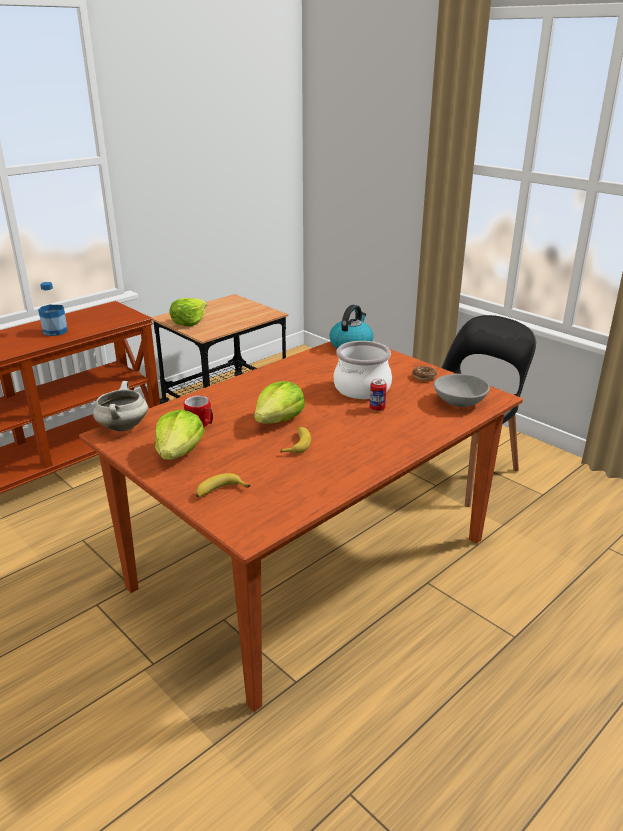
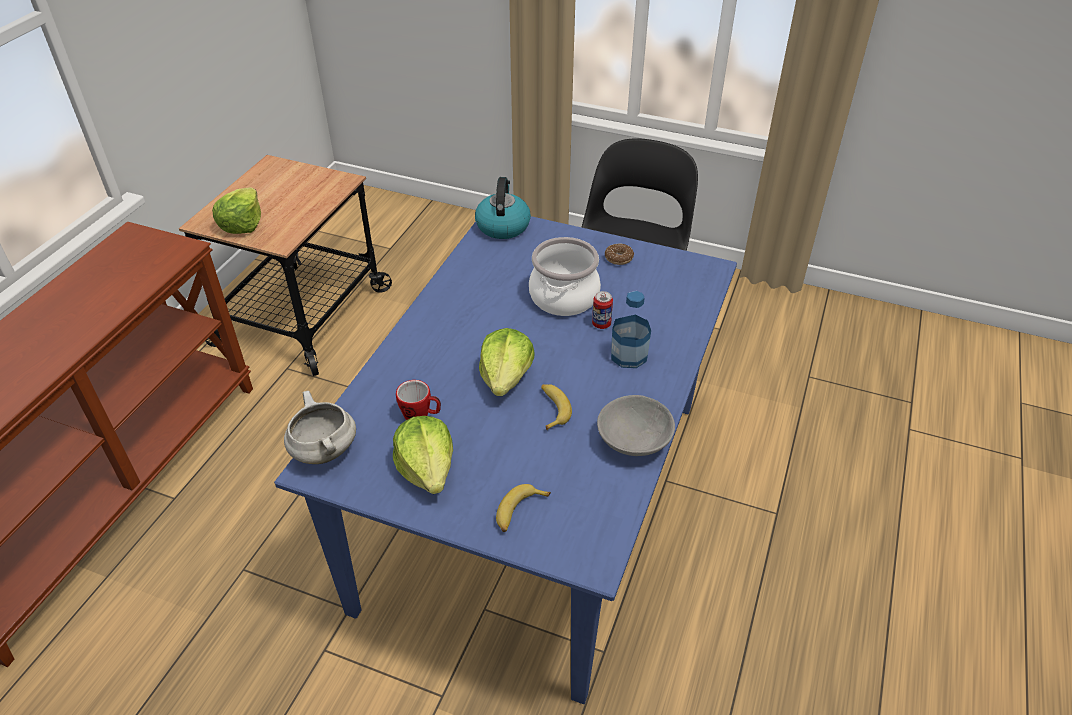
camera: 25 degrees left, 15 degrees up
bottle [38,282,67,336] -> bottle moved to [611,291,651,368]
brown dining table [79,341,523,712] -> blue dining table [274,216,737,704]
grey bowl [434,374,490,407] -> grey bowl moved to [597,395,675,456]

